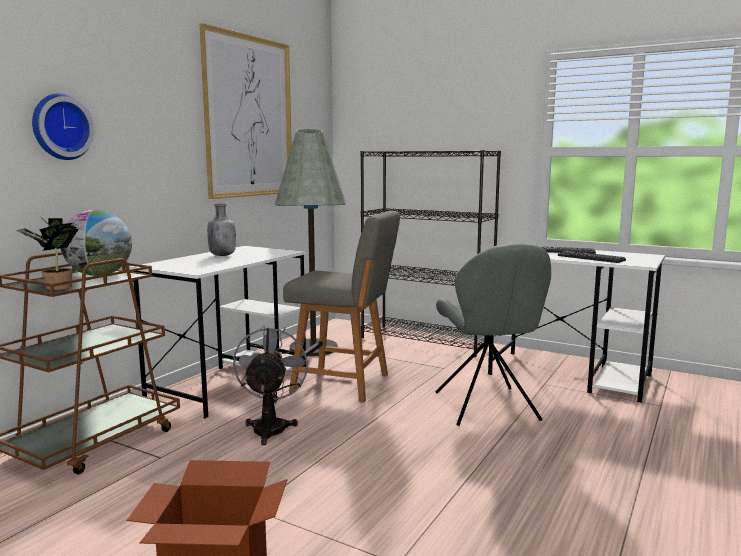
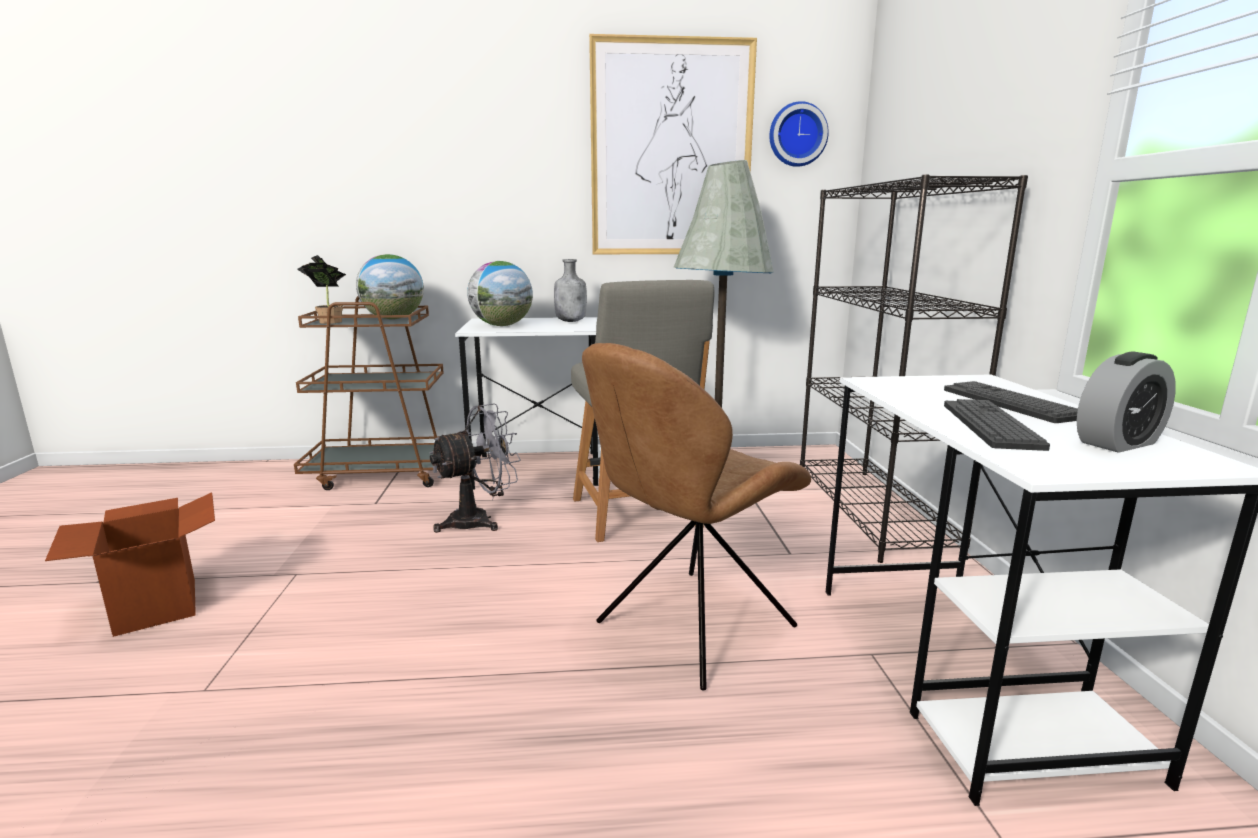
camera: 55 degrees right, 5 degrees up
wall clock [32,93,94,160] -> wall clock moved to [769,101,829,167]
grey chair [435,244,551,426] -> brown chair [582,343,811,690]
none -> globe [467,261,533,326]
none -> alarm clock [1077,352,1176,453]

